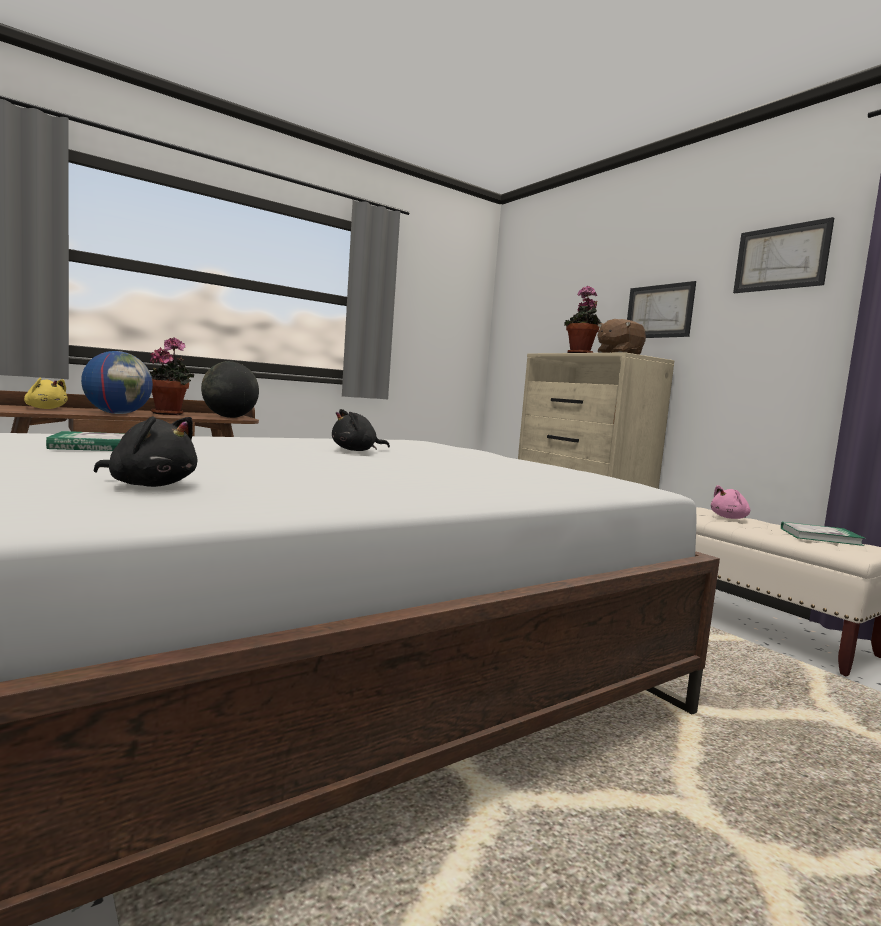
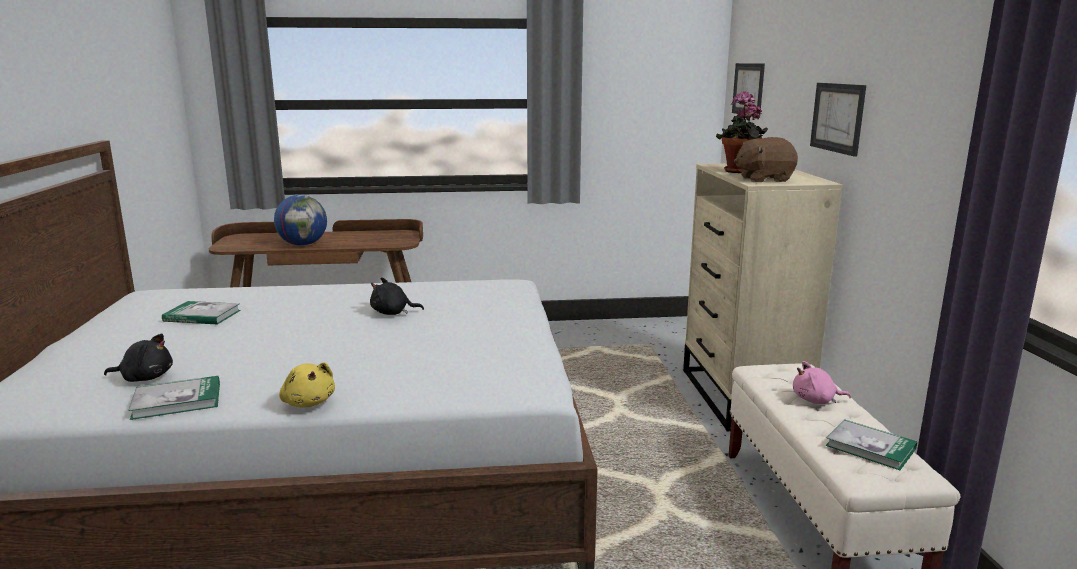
camera: 30 degrees right, 10 degrees up
yellow plush toy [24,377,68,409] -> yellow plush toy moved to [279,363,335,407]
black plush toy [94,416,198,487] -> black plush toy turned 45 degrees counterclockwise [104,334,173,382]
potted plant [150,337,194,415] -> none
globe [201,361,259,418] -> none
picture [733,217,834,293] -> picture moved to [732,63,765,118]
none -> book [128,376,220,420]

